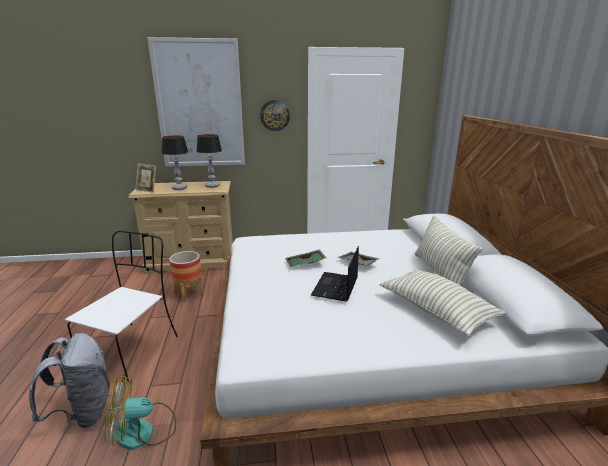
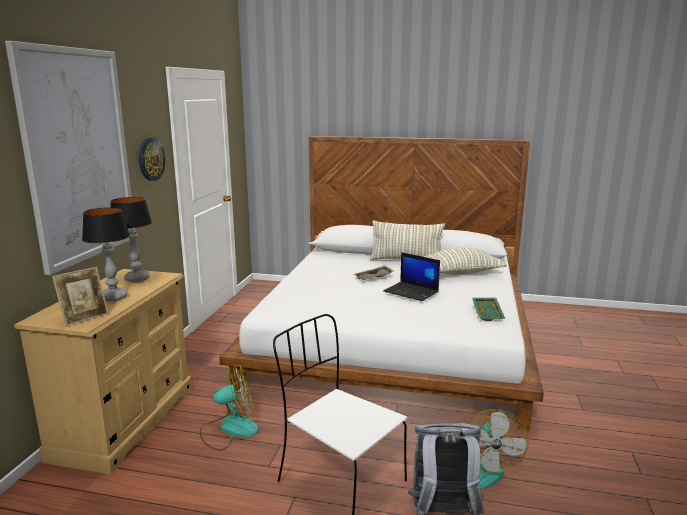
camera: 70 degrees left, 5 degrees down
planter [169,251,204,302] -> fan [200,363,259,451]
green tray [285,250,326,267] -> green tray moved to [472,298,505,321]

